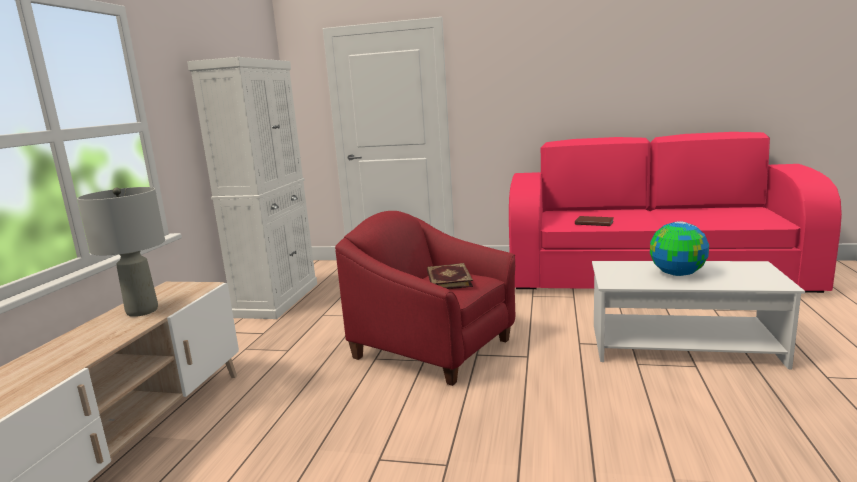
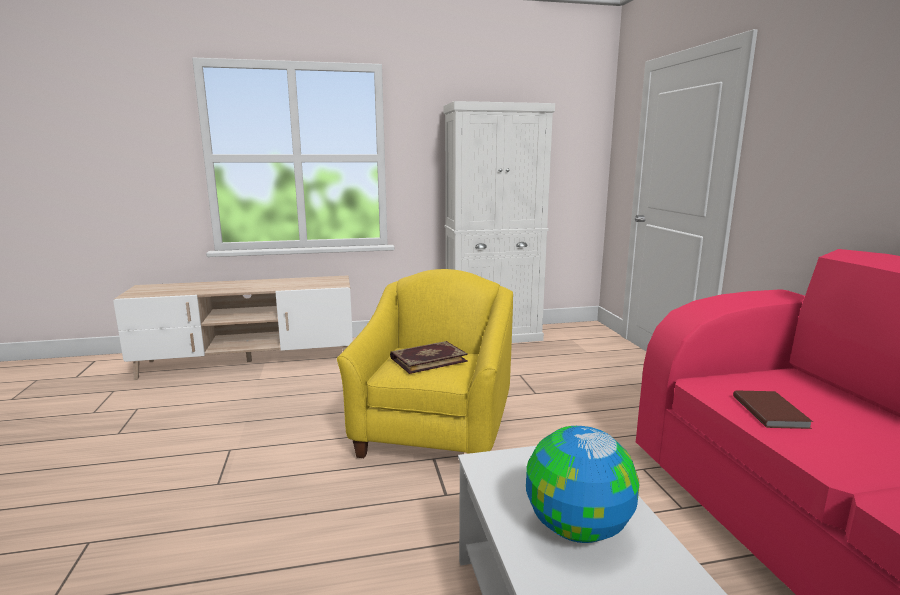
camera: 65 degrees right, 0 degrees up
grey table lamp [77,187,165,317] -> none
red armchair [335,211,515,386] -> yellow armchair [337,269,513,458]

